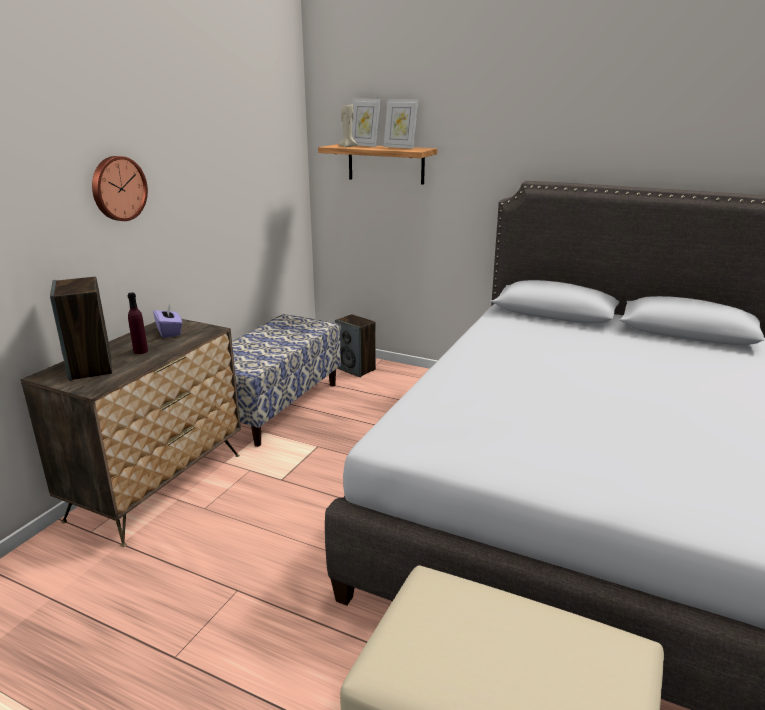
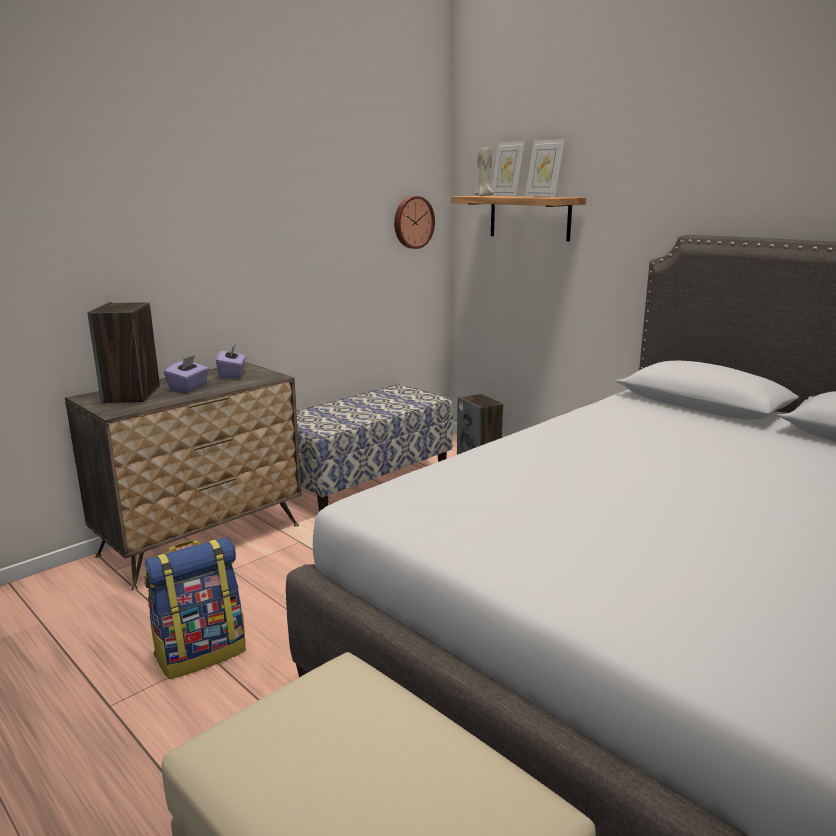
camera: 20 degrees right, 5 degrees down
wall clock [92,156,148,221] -> wall clock moved to [394,196,435,249]
purple bottle [128,293,148,354] -> purple tissue box [164,355,209,392]
none -> backpack [144,537,246,679]

